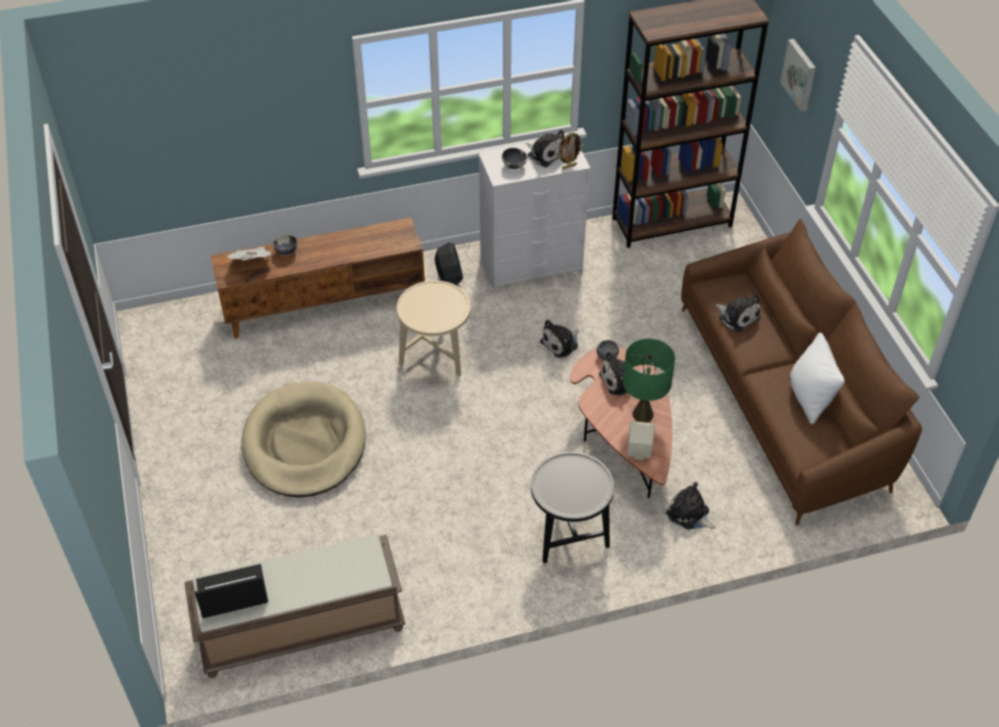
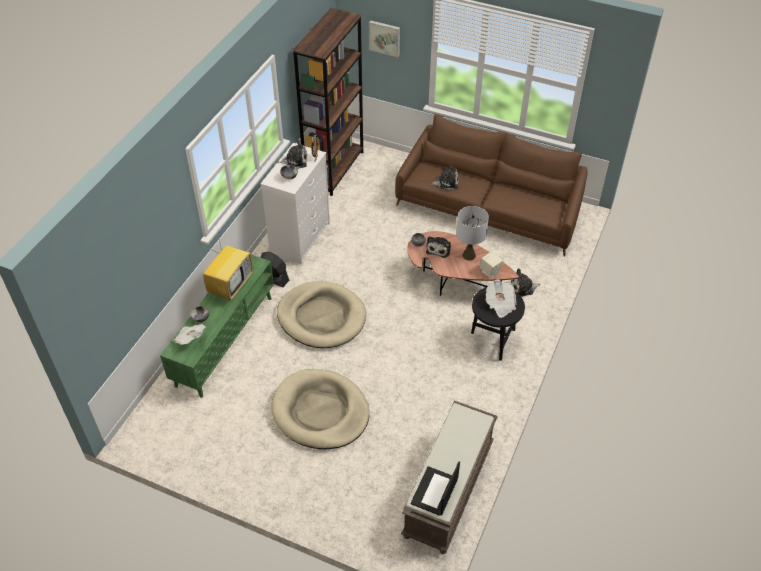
camera: 50 degrees left, 0 degrees up
brown tv stand [211,218,425,338] -> green tv stand [160,254,274,398]
beige side table [397,280,471,376] -> beige dog bed [277,281,366,348]
plush toy [540,320,579,358] -> none
green table lamp [623,339,675,423] -> grey table lamp [456,206,489,260]
white pillow [790,332,845,424] -> none
none -> television [203,234,253,300]
none -> newspaper [486,279,516,318]

